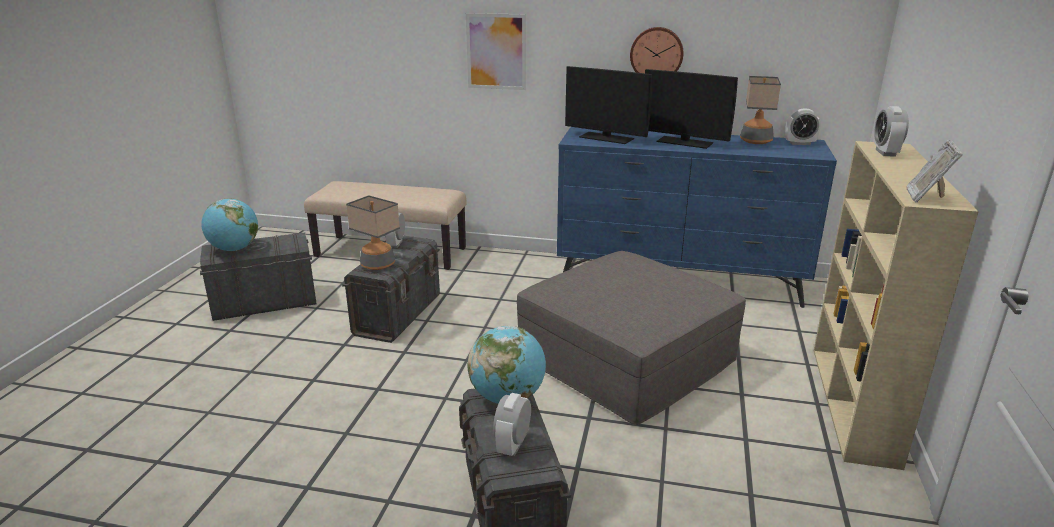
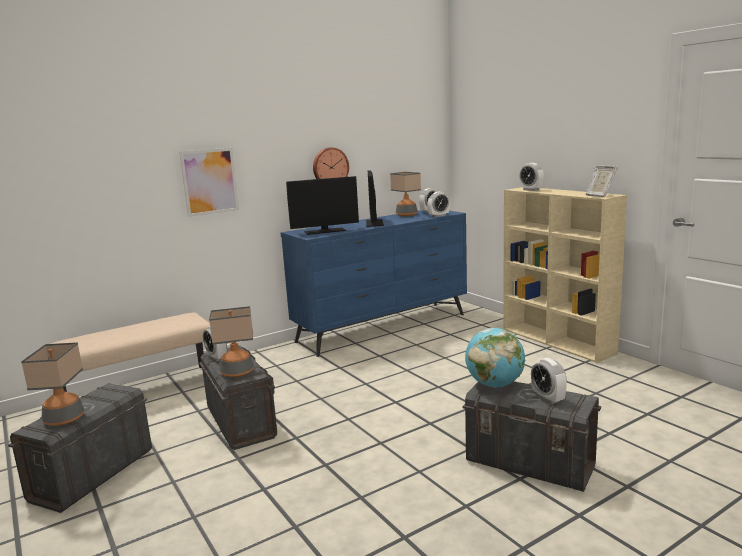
camera: 45 degrees left, 10 degrees down
globe [201,198,258,251] -> table lamp [21,342,85,426]
grey ottoman [517,251,746,425] -> none
monitor [645,69,738,149] -> monitor turned 105 degrees clockwise [366,171,384,227]
none -> alarm clock [428,192,450,217]

